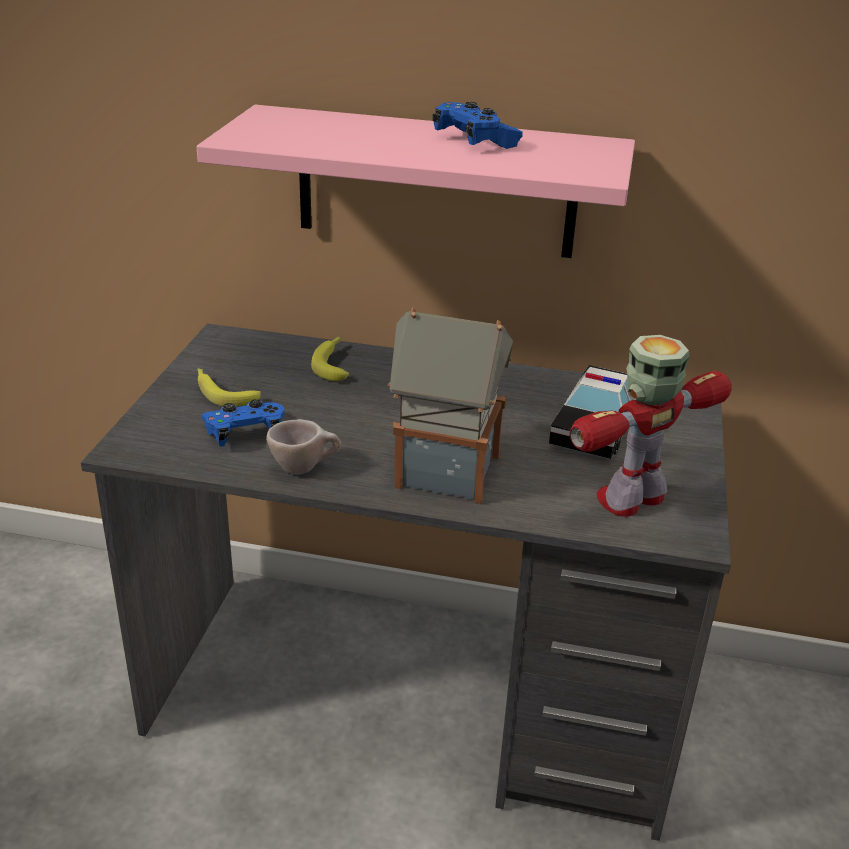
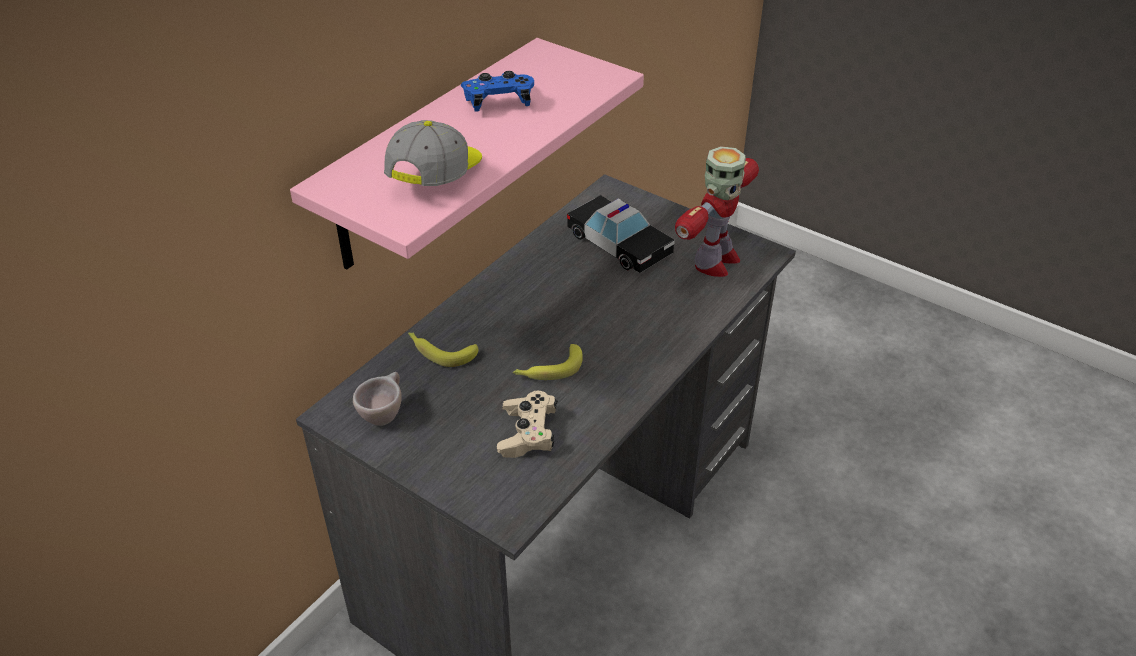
camera: 65 degrees left, 10 degrees up
banana [197,368,261,407] -> banana moved to [513,344,583,380]
blue game controller [201,399,285,447] -> beige game controller [497,391,558,458]
beige cup [266,419,341,474] -> beige cup moved to [353,372,402,426]
toy house [388,308,513,504] -> none
toy robot [570,335,732,517] -> toy robot turned 135 degrees counterclockwise [675,146,759,277]
none -> cap [384,120,482,186]

